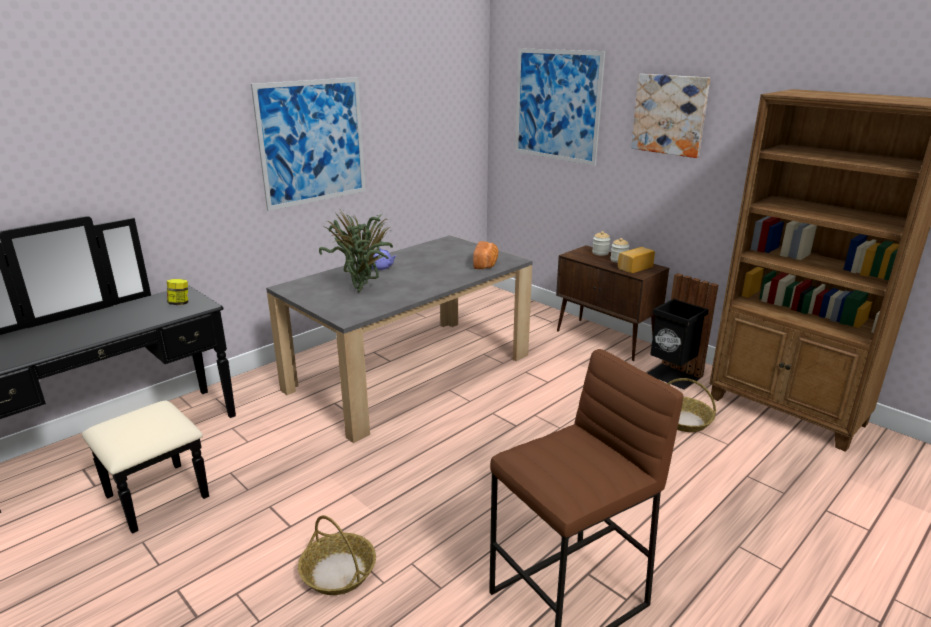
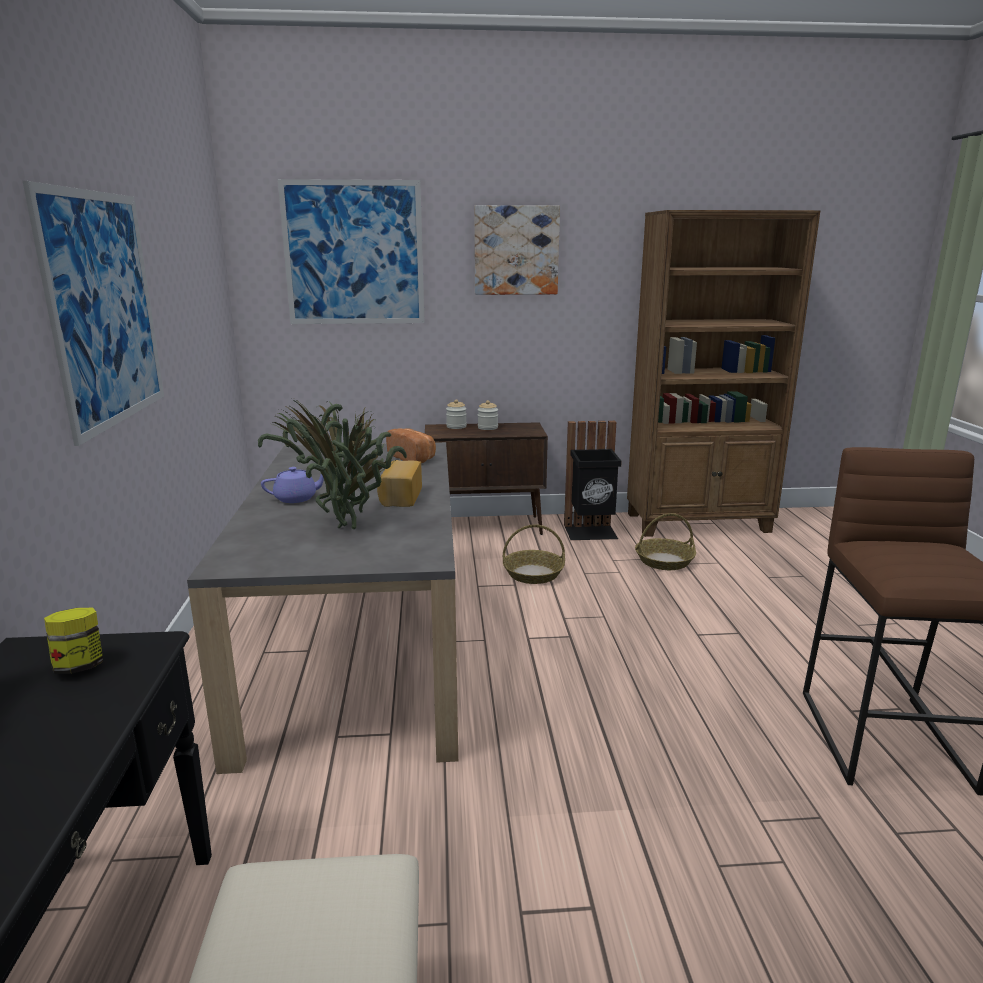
camera: 50 degrees left, 5 degrees down
basket [298,515,376,595] -> basket moved to [503,524,565,584]
bread [618,247,655,273] -> bread moved to [377,460,422,507]

